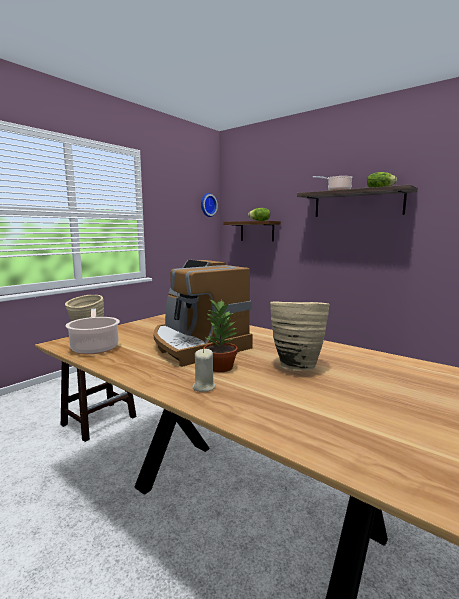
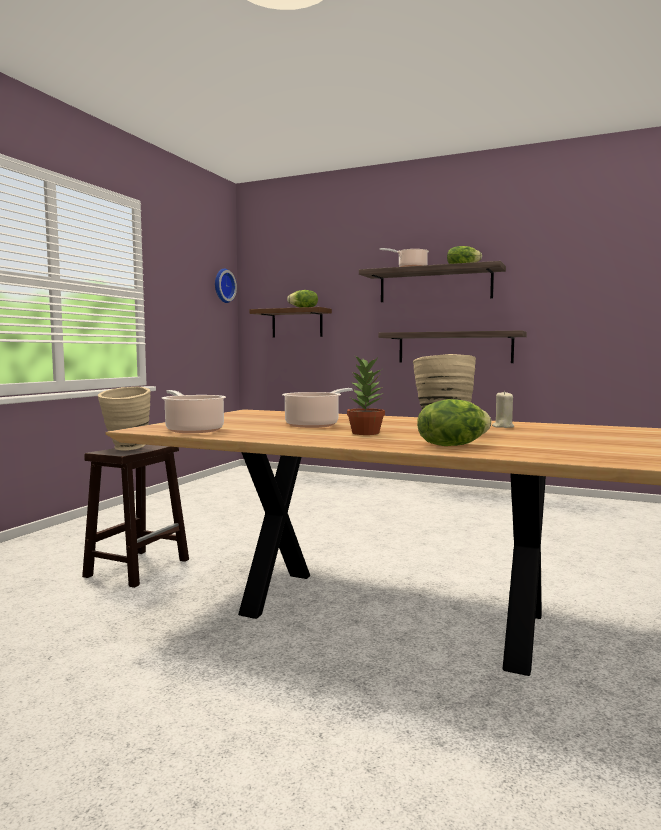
camera: 15 degrees left, 5 degrees down
coffee machine [154,260,253,367] -> cooking pot [282,388,352,428]
beige candle [192,349,216,392] -> beige candle moved to [492,391,514,428]
none -> shelf [378,331,527,363]
none -> lettuce [417,399,491,446]

